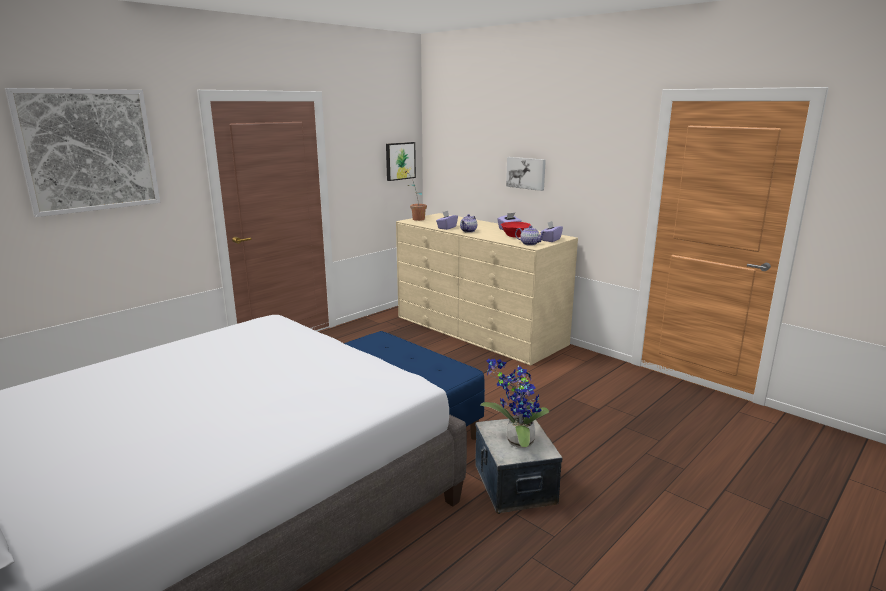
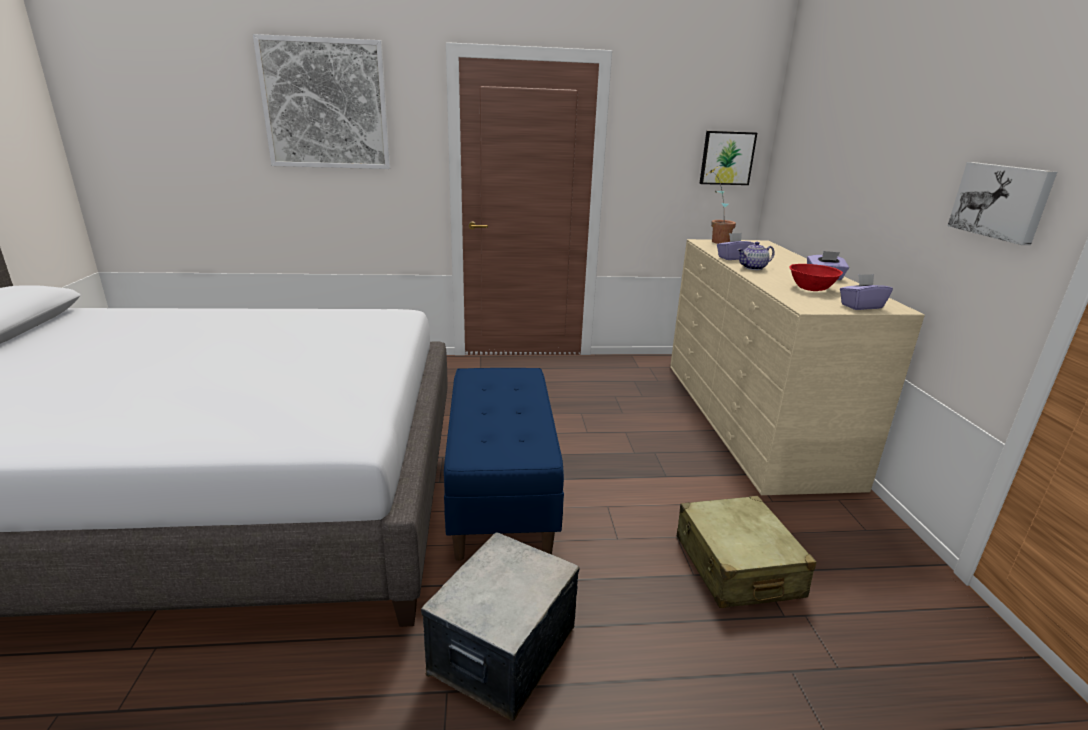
camera: 40 degrees right, 5 degrees up
potted plant [480,359,549,448] -> none
picture [506,157,546,191] -> picture moved to [948,162,1057,245]
teapot [515,225,546,246] -> none
none -> beige suitcase [677,496,816,608]

